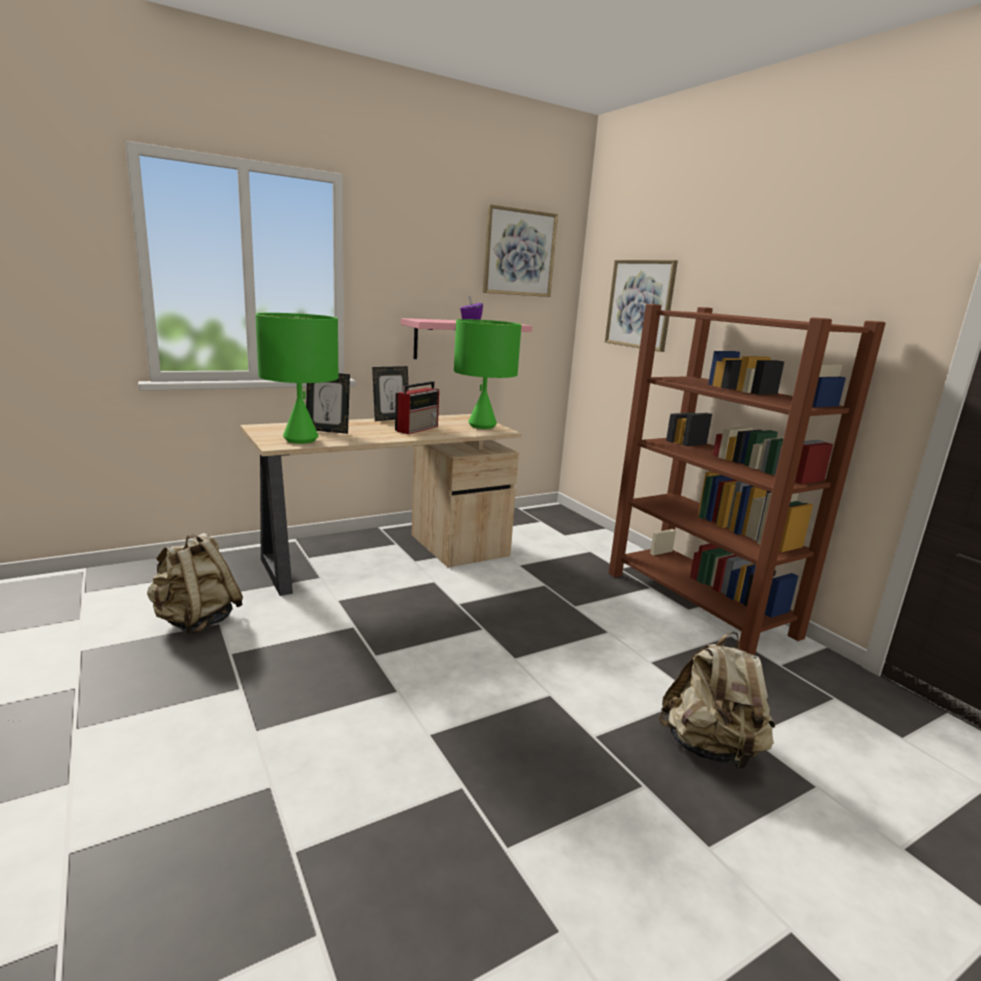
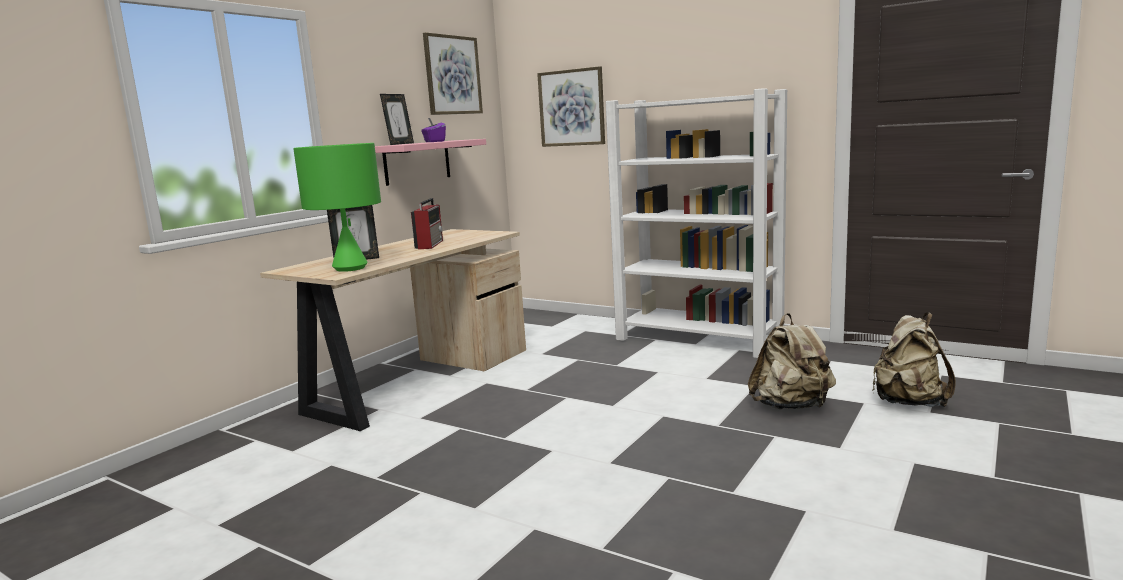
camera: 25 degrees left, 5 degrees down
beige backpack [147,533,243,635] -> beige backpack moved to [872,312,956,407]
picture frame [372,366,409,421] -> picture frame moved to [380,94,414,145]
green table lamp [454,319,521,429] -> none
brown bookcase [609,304,886,655] -> white bookcase [606,88,787,358]

